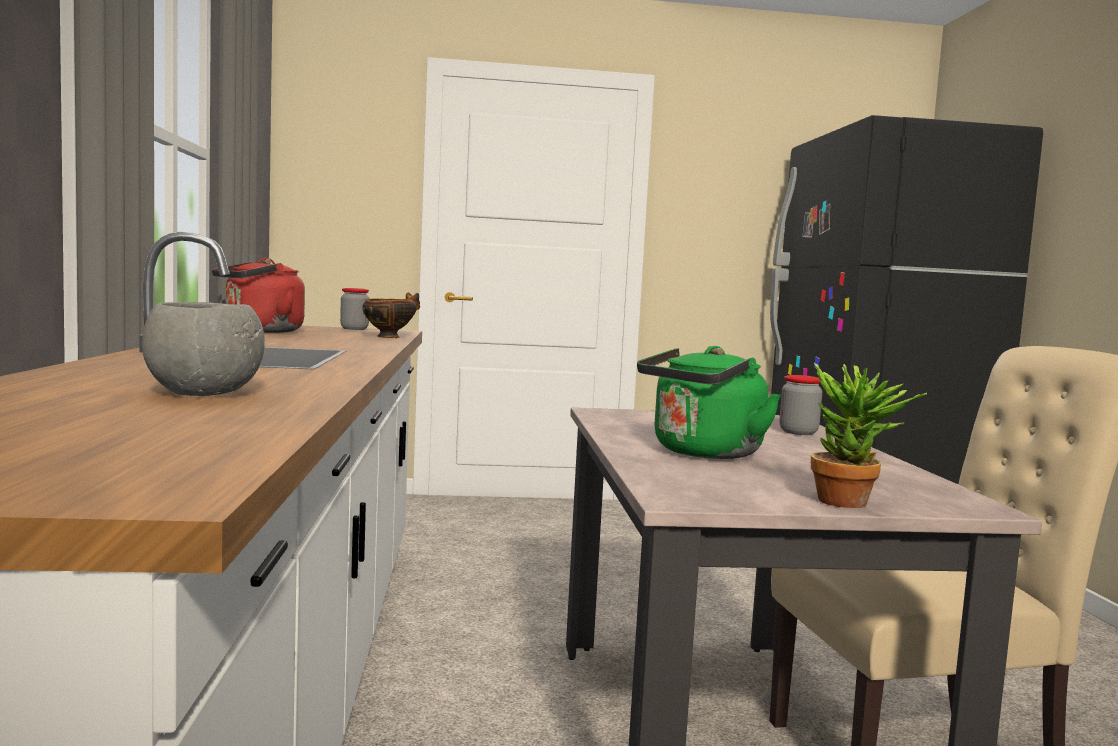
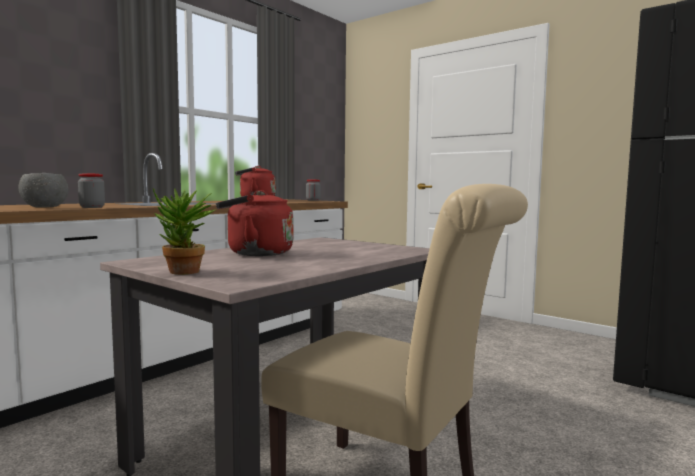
camera: 45 degrees right, 0 degrees up
bowl [362,293,420,338] -> none
green kettle [637,346,781,459] -> red kettle [216,190,293,256]
jar [780,375,822,435] -> jar moved to [78,173,105,208]

